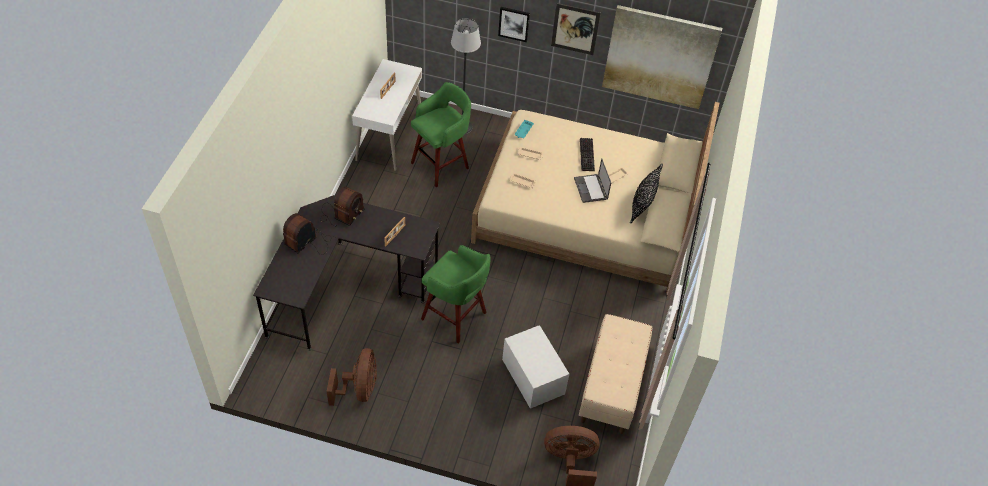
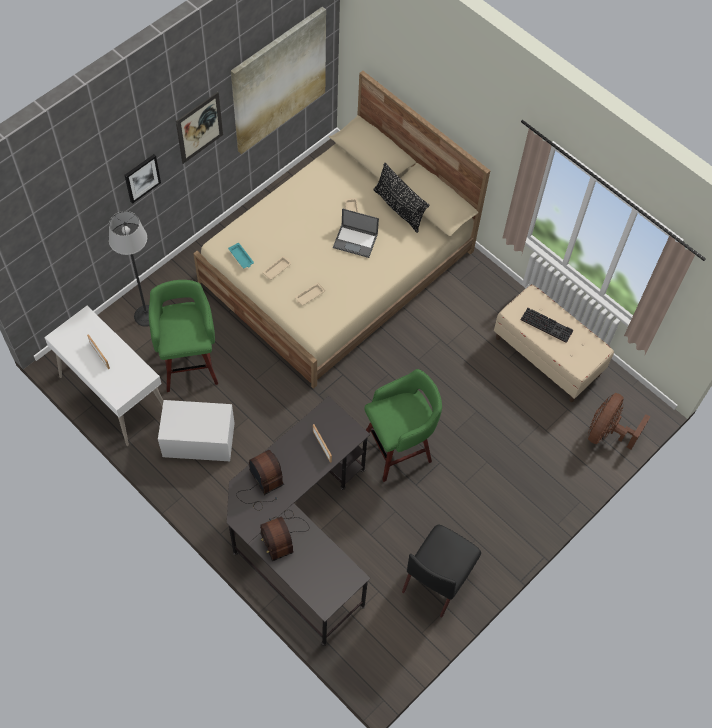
camera: 60 degrees left, 10 degrees up
brown fan [327,348,377,406] -> black chair [402,525,481,617]
white storage box [502,325,569,409] -> white storage box moved to [158,400,234,461]
keyboard [580,138,595,171] -> keyboard moved to [521,307,573,343]

